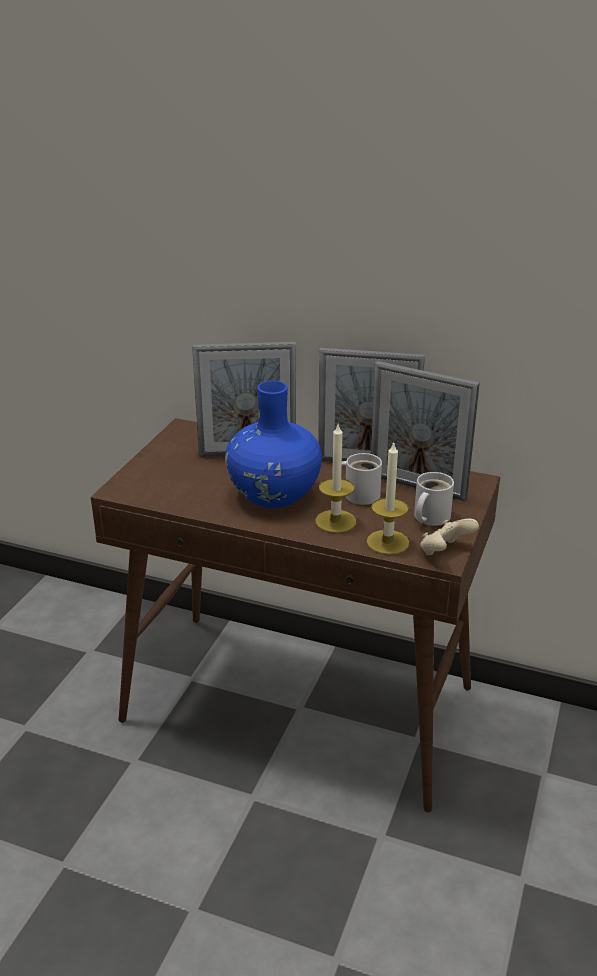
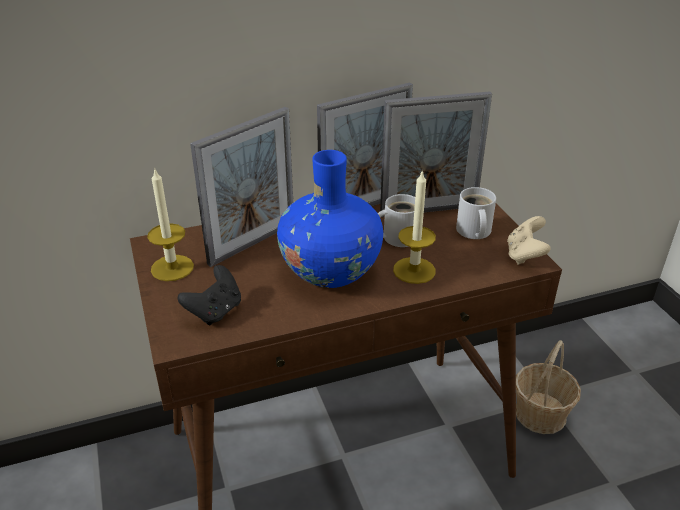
camera: 40 degrees left, 5 degrees up
candle [367,442,409,555] -> candle moved to [147,167,194,281]
none -> black game controller [177,265,241,325]
none -> basket [516,340,581,434]

